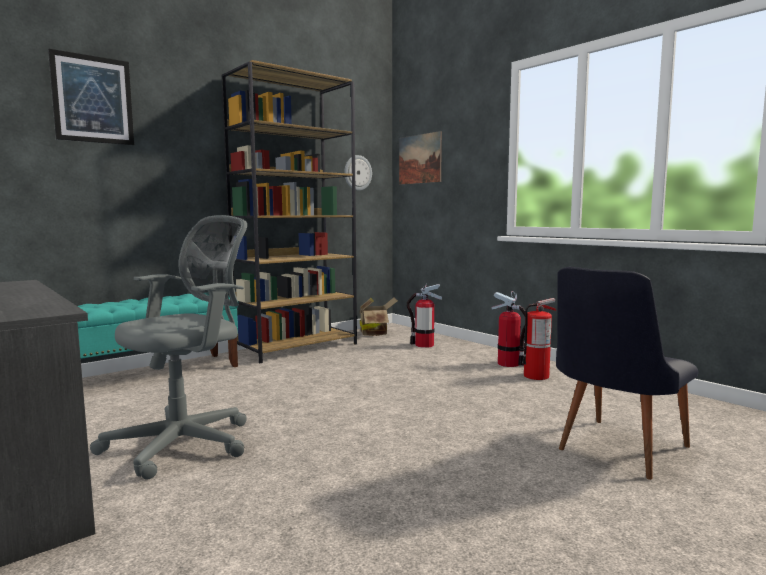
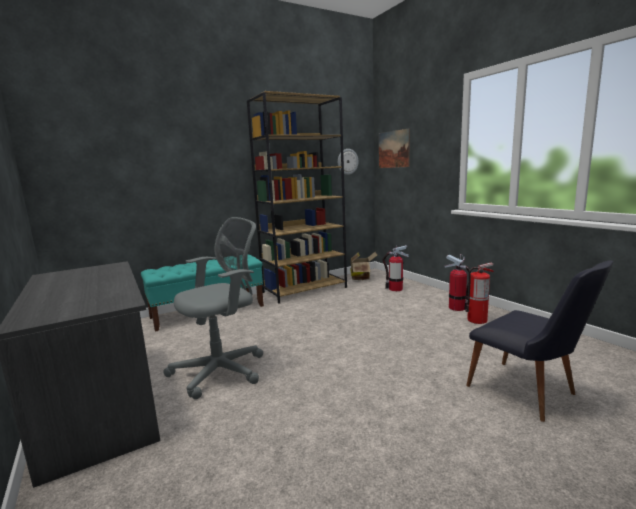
camera: 10 degrees right, 5 degrees up
picture [48,49,134,145] -> none
black chair [556,267,699,480] -> black chair turned 90 degrees counterclockwise [466,260,613,422]

